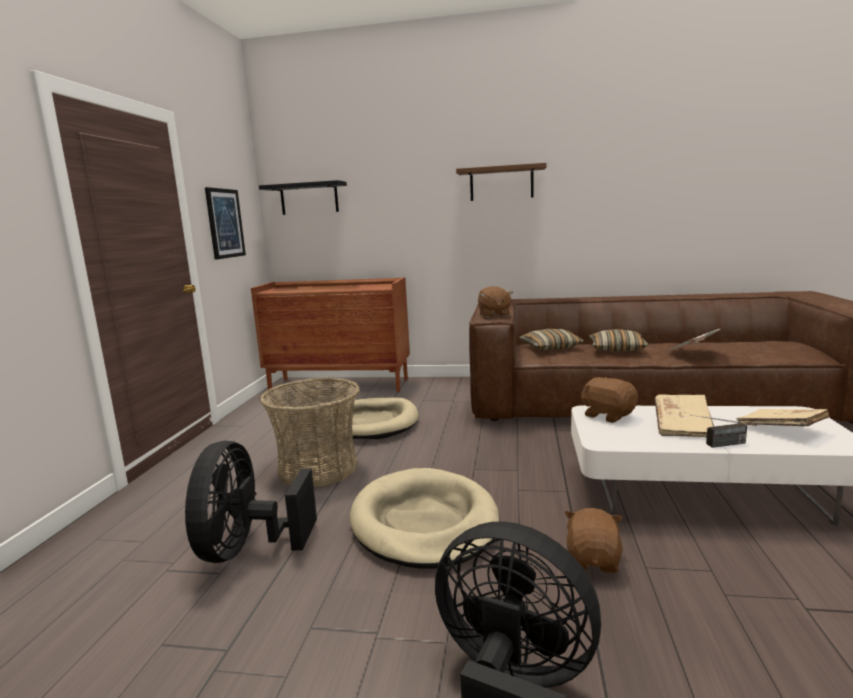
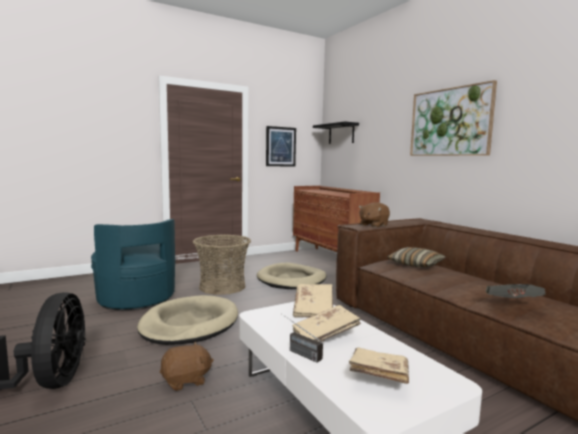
camera: 50 degrees right, 5 degrees down
black fan [185,441,317,563] -> turquoise armchair [91,219,175,311]
brown shelf [456,163,547,201] -> picture [410,80,497,156]
brown plush toy [581,377,638,423] -> beige book [293,284,333,318]
pillow [589,329,648,351] -> none

